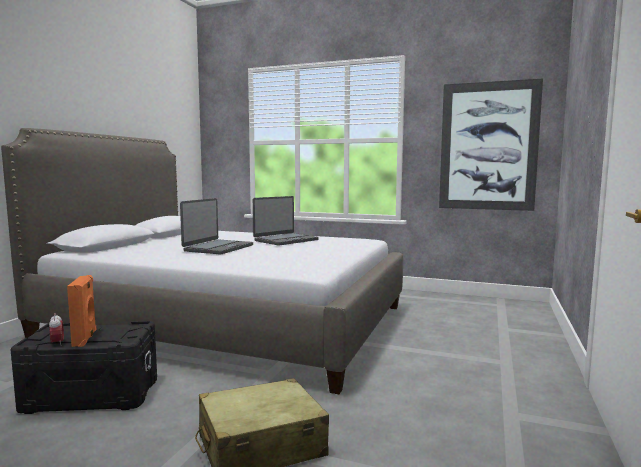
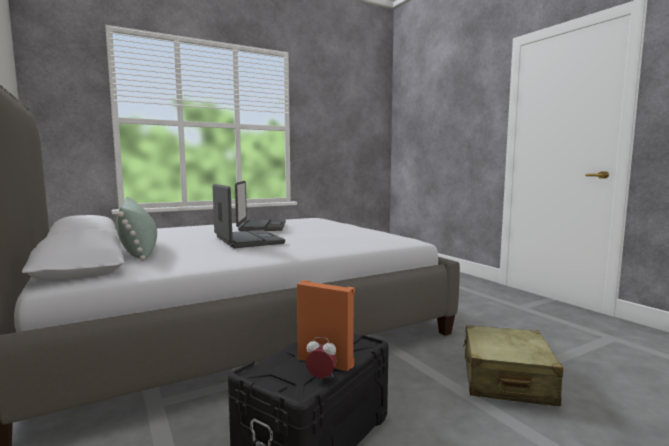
camera: 50 degrees left, 0 degrees up
picture [439,79,543,211] -> none
none -> green pillow [116,197,157,261]

